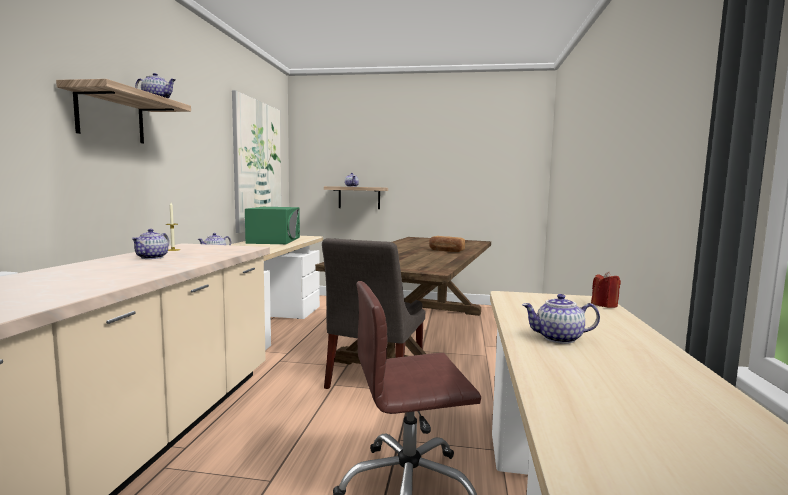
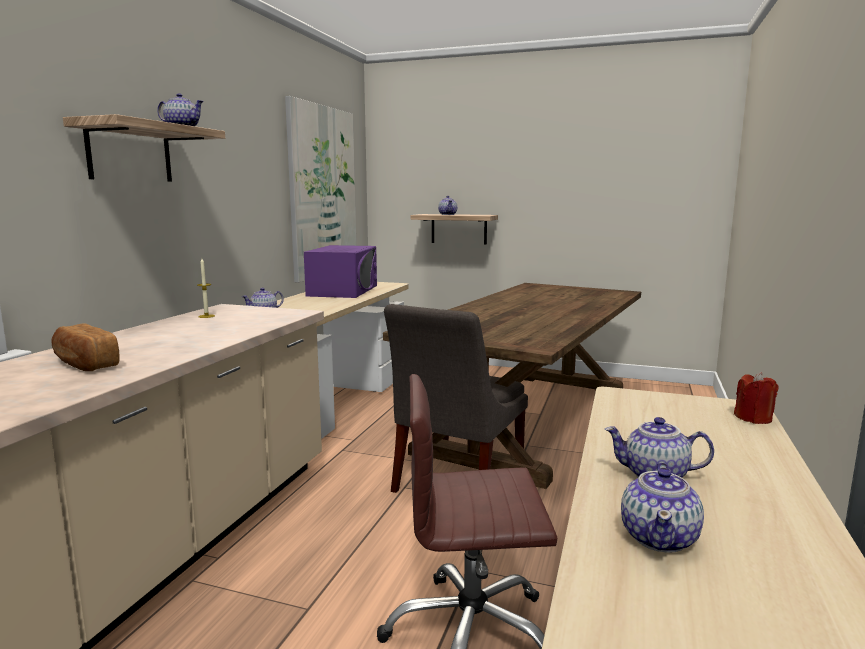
camera: 10 degrees right, 5 degrees up
teapot [131,229,169,259] -> teapot moved to [621,462,704,553]
green microwave [245,207,300,244] -> purple microwave [304,245,377,298]
bread [429,236,465,252] -> bread moved to [52,323,120,371]

